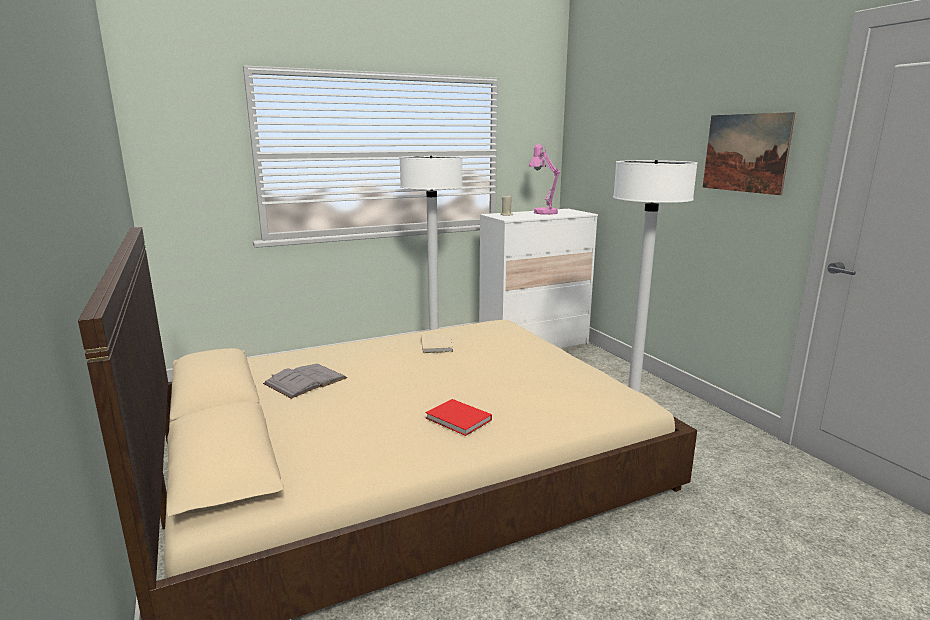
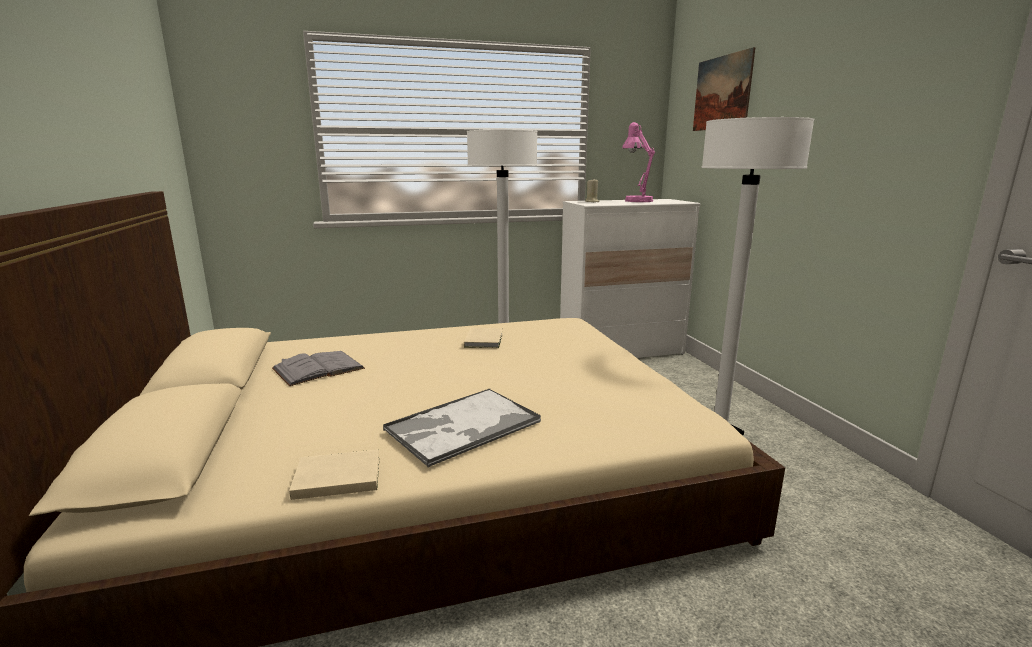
camera: 10 degrees right, 0 degrees up
red book [425,399,492,436] -> tray [383,389,541,467]
picture [703,112,796,195] -> picture moved to [693,47,755,131]
none -> beige book [289,449,380,500]

